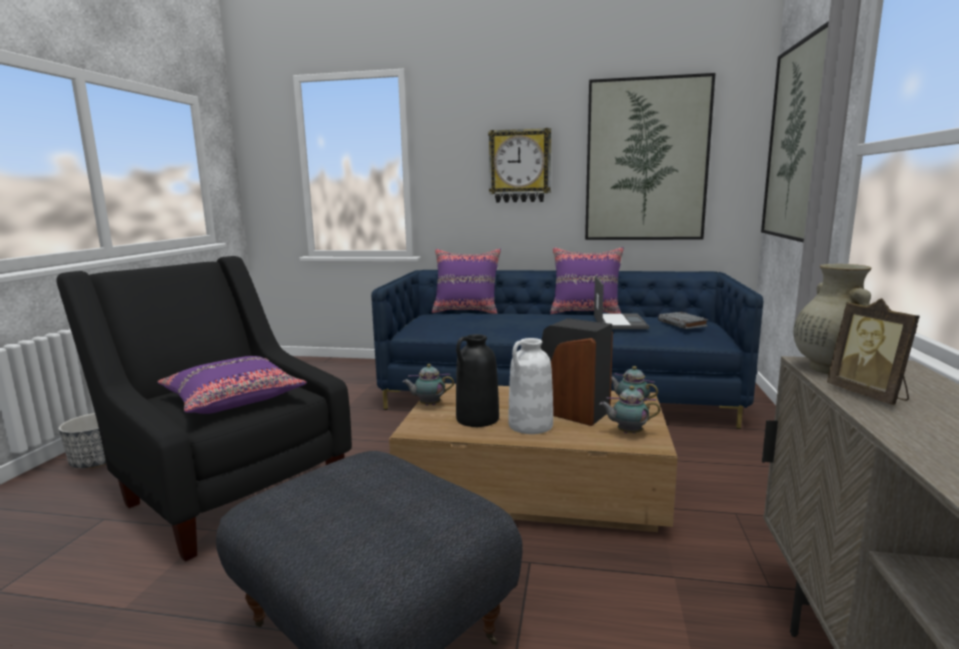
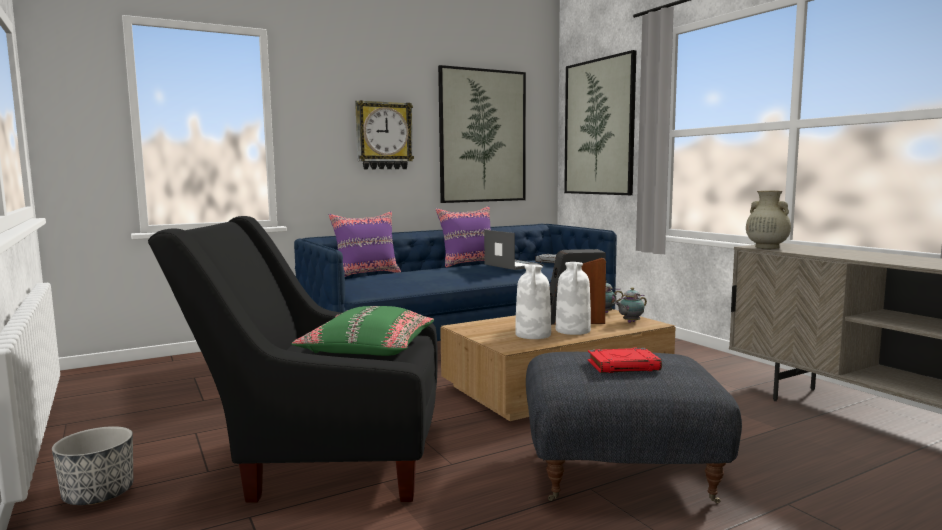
camera: 40 degrees left, 5 degrees down
purple pillow [157,356,307,414] -> green pillow [291,306,434,356]
teapot [402,364,454,406] -> none
black vase [456,334,499,427] -> white vase [515,264,551,339]
picture frame [827,298,920,405] -> none
none -> red book [588,348,662,373]

